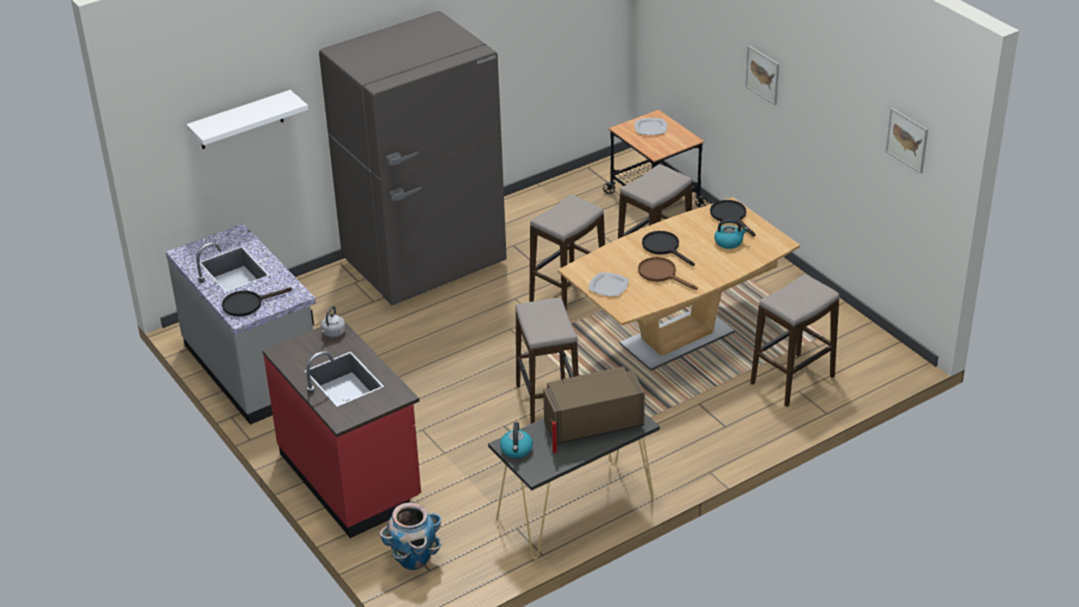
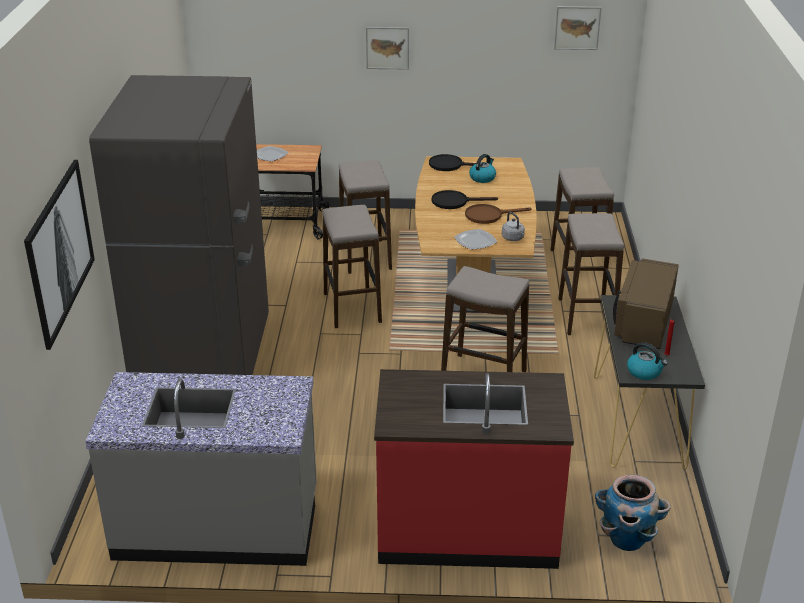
camera: 55 degrees left, 5 degrees down
white shelf [186,90,308,149] -> picture [24,160,95,350]
black frying pan [222,288,292,317] -> none
grey kettle [321,306,346,338] -> grey kettle moved to [502,212,525,241]
none -> stool [558,213,624,335]

